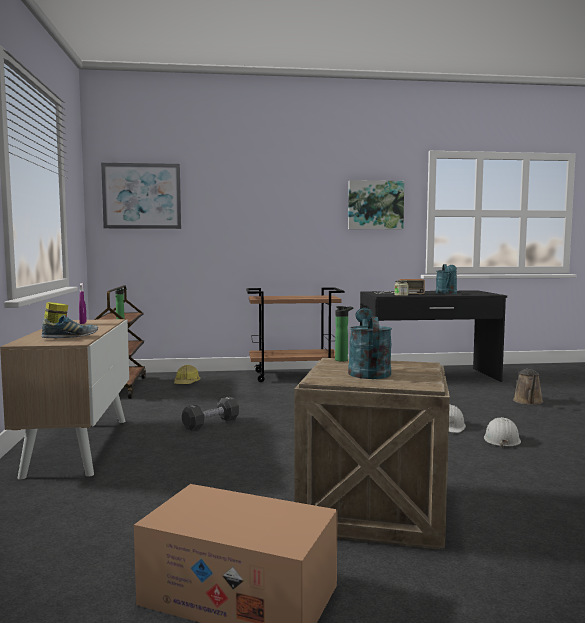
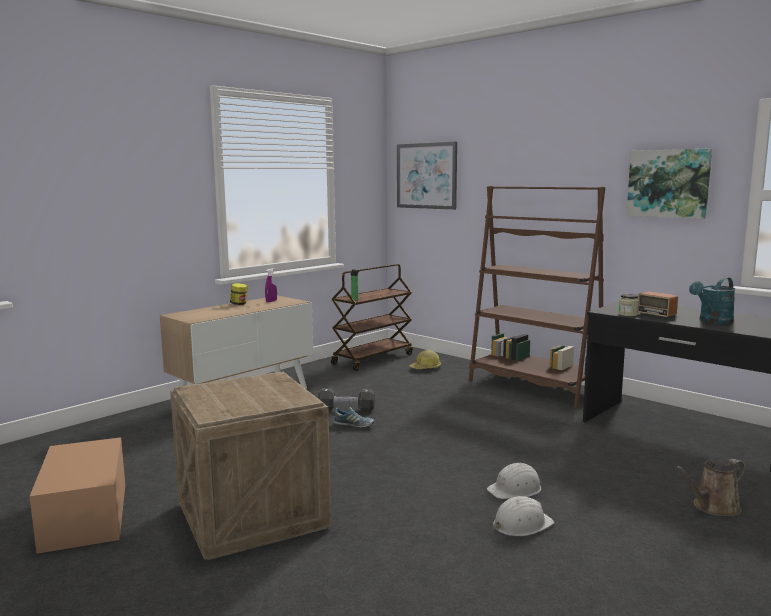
camera: 50 degrees right, 5 degrees up
shoe [41,315,98,338] -> shoe moved to [334,407,374,427]
brown cart [246,288,344,382] -> brown bookcase [468,186,605,409]
bottle [335,306,353,362] -> none
turquoise watering can [348,308,392,379] -> none

